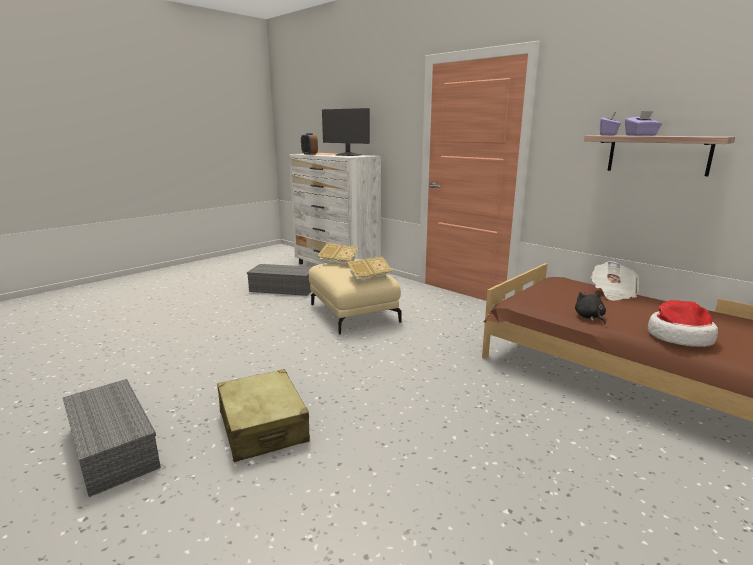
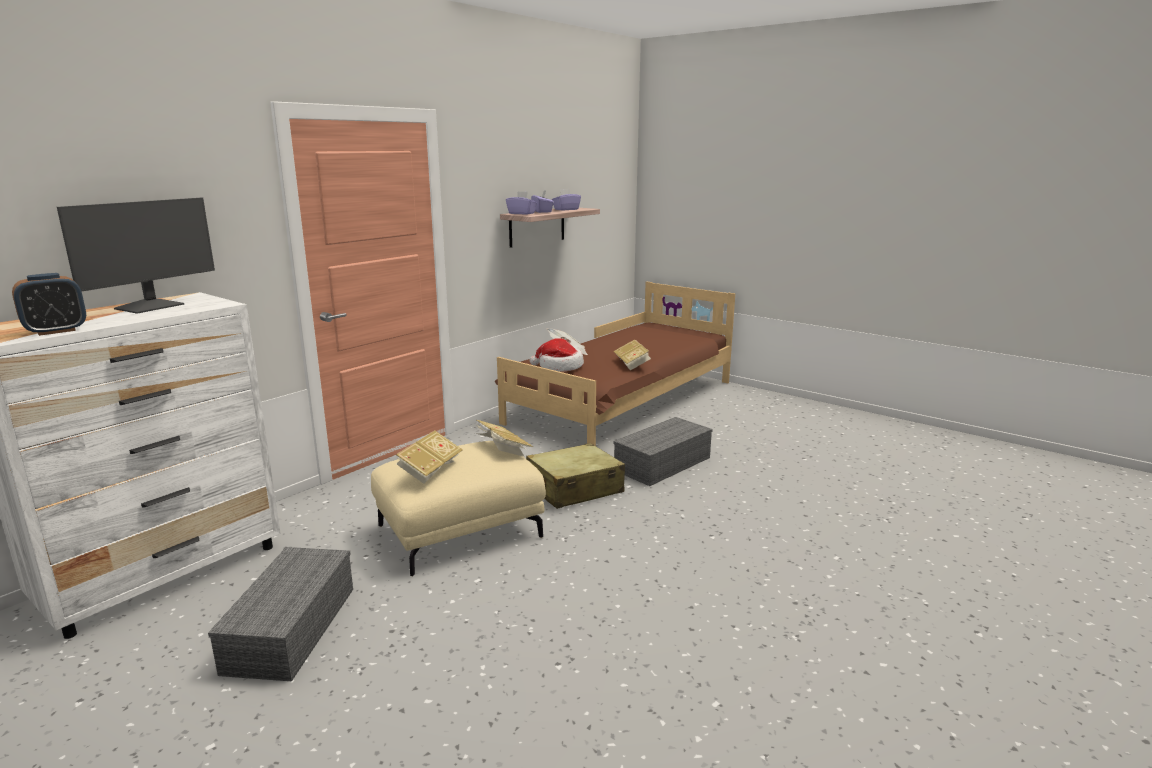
camera: 95 degrees left, 0 degrees up
grey storage box [63,379,161,497] -> grey storage box moved to [613,417,713,486]
beige suitcase [217,369,310,462] -> beige suitcase moved to [526,443,625,509]
black plush toy [575,290,606,324] -> book [614,339,651,370]
hat [648,300,718,347] -> hat moved to [530,338,584,372]
none -> purple tissue box [552,189,581,210]

